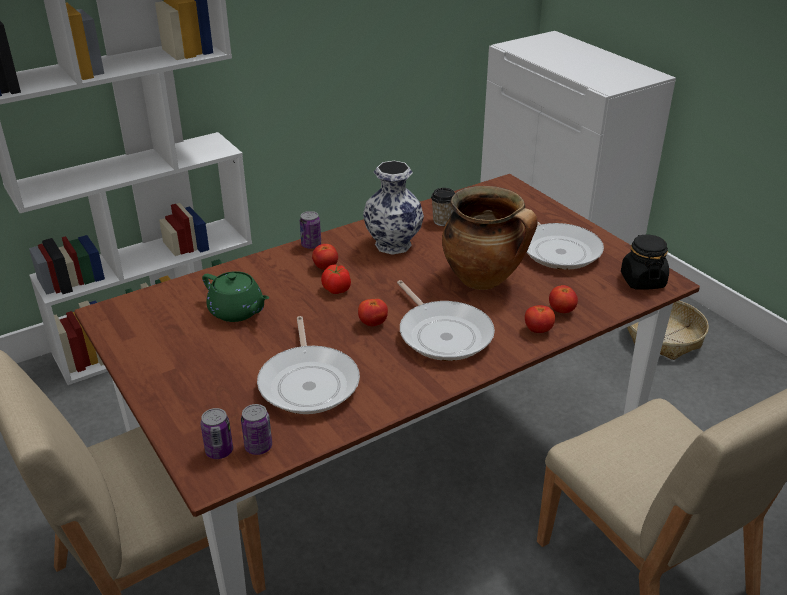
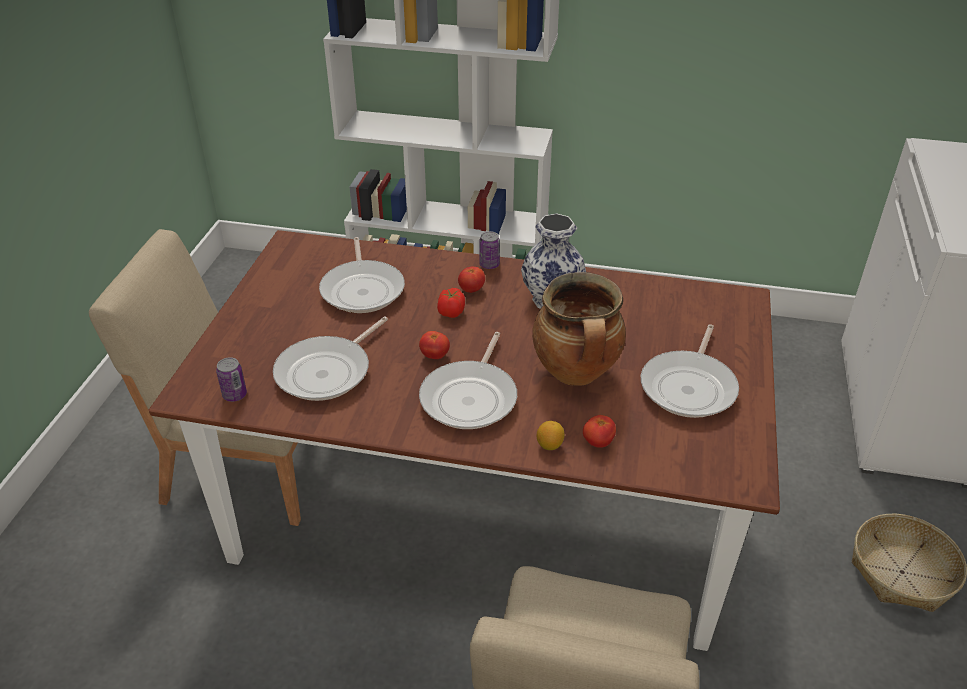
camera: 45 degrees right, 5 degrees up
can [200,408,233,459] -> none
green teapot [202,271,269,322] -> frying pan [319,237,405,313]
cup [431,188,455,226] -> none
tomato [525,305,555,333] -> lemon [536,421,564,450]
black jar [621,235,669,290] -> none

